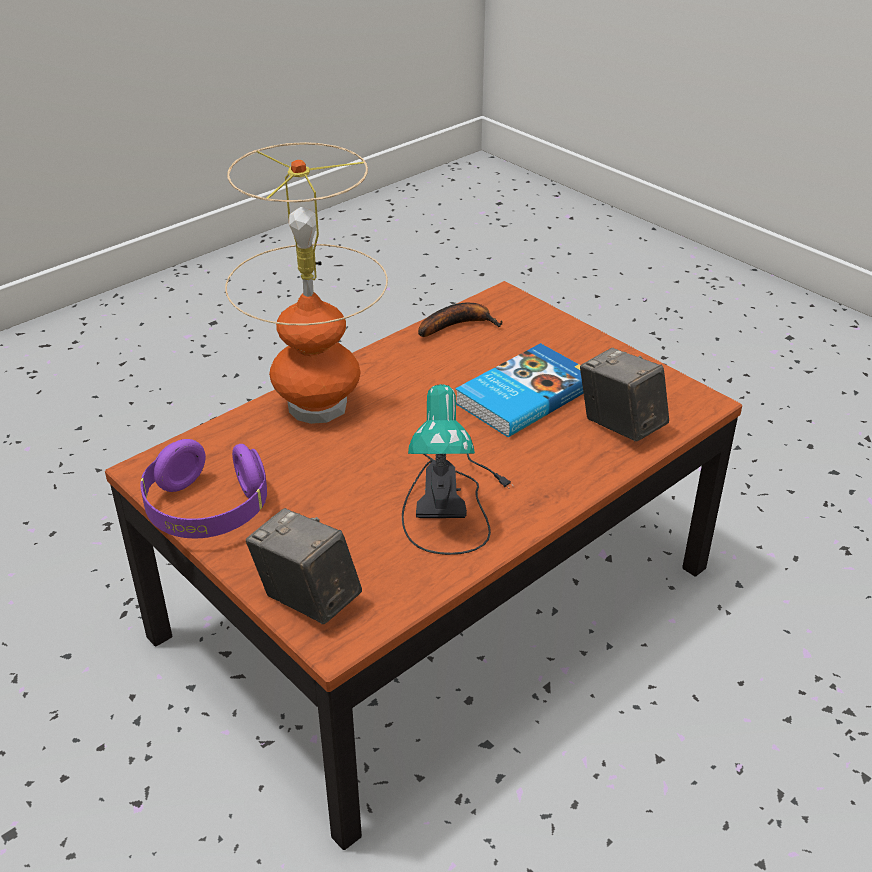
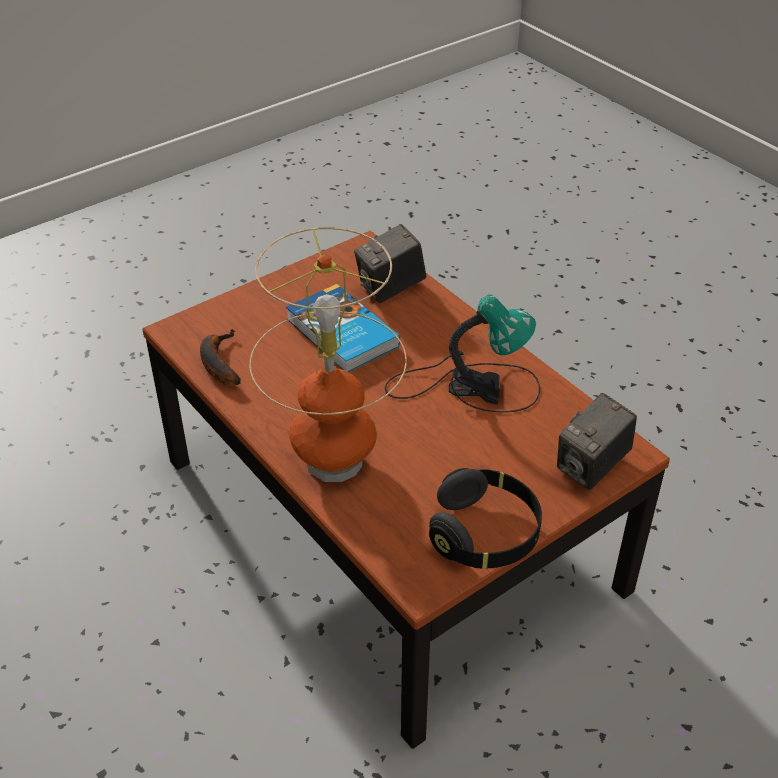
camera: 85 degrees left, 5 degrees up
purple headphones [141,439,267,538] -> black headphones [429,468,542,569]

